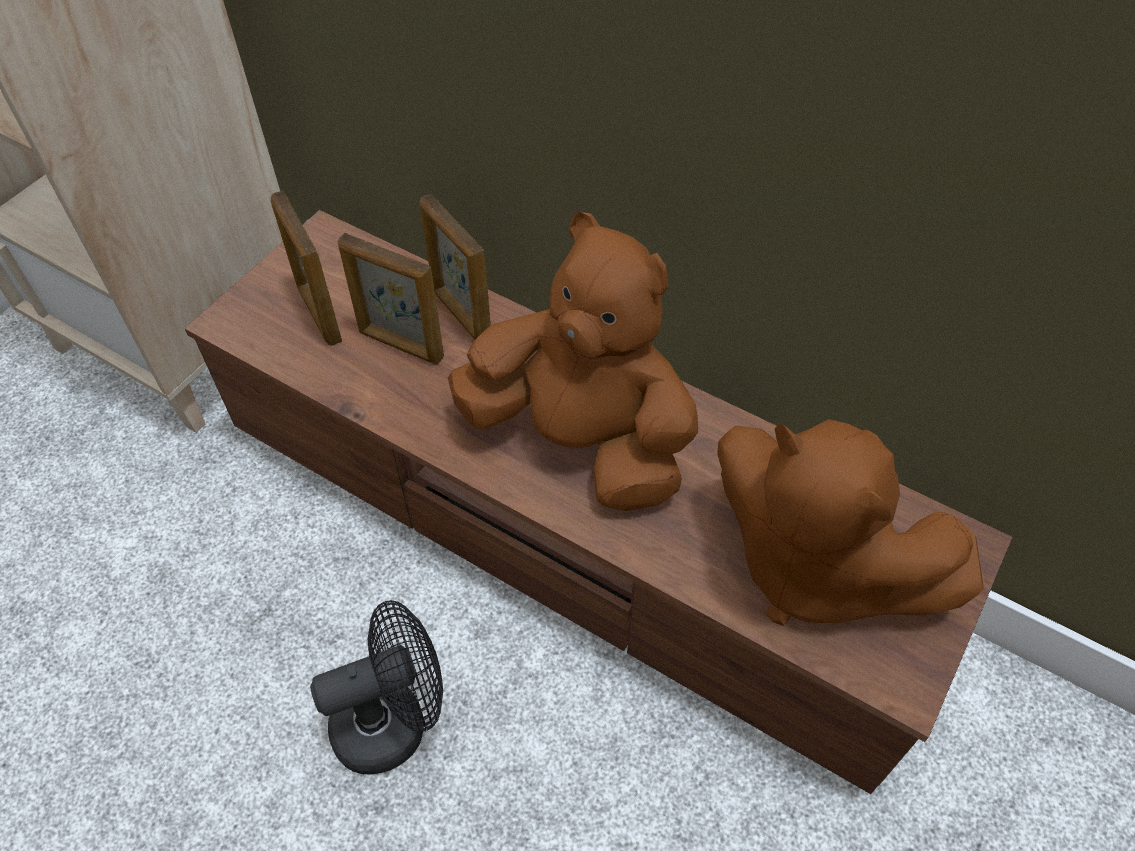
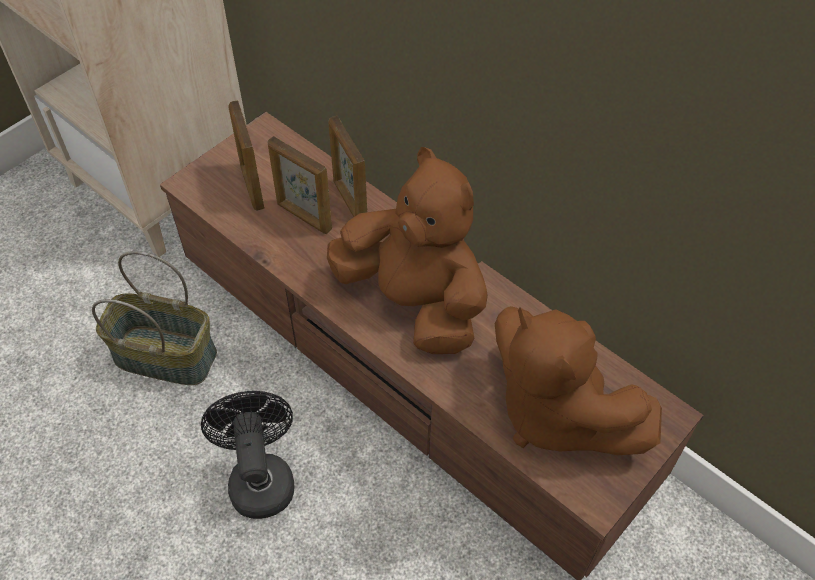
camera: 10 degrees right, 0 degrees up
black fan [310,600,443,775] -> black fan turned 90 degrees counterclockwise [201,391,295,519]
none -> basket [92,251,217,385]

